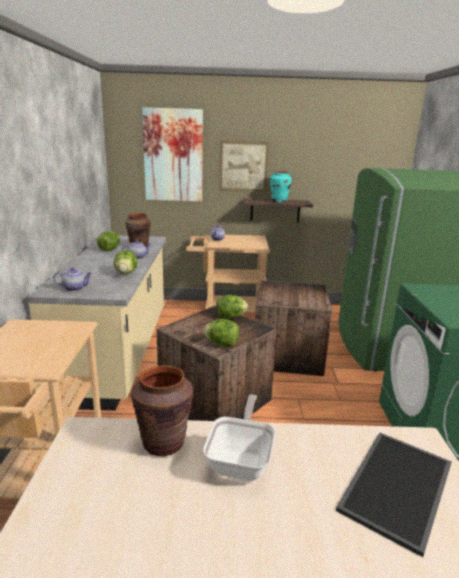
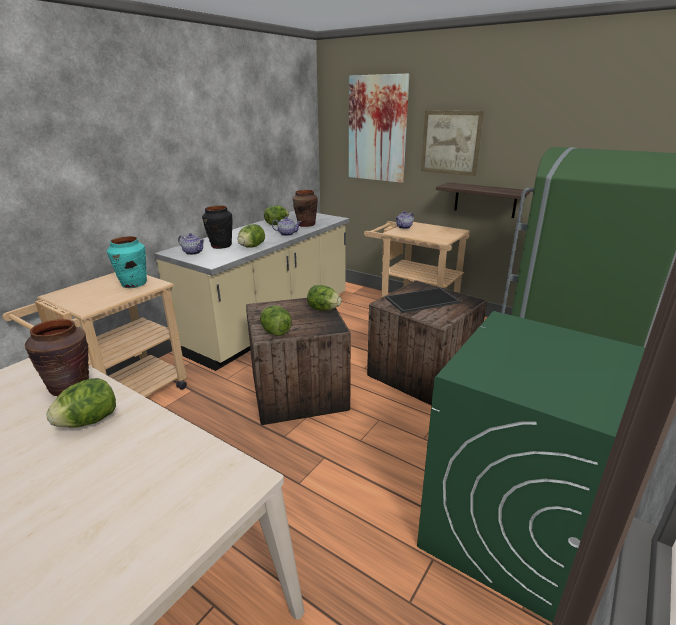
camera: 35 degrees right, 5 degrees up
frying pan [203,394,275,481] -> lettuce [46,378,116,427]
turquoise vase [270,171,292,203] -> turquoise vase moved to [107,236,147,288]
tray [336,432,452,557] -> tray moved to [385,288,461,313]
none -> black vase [202,205,233,249]

